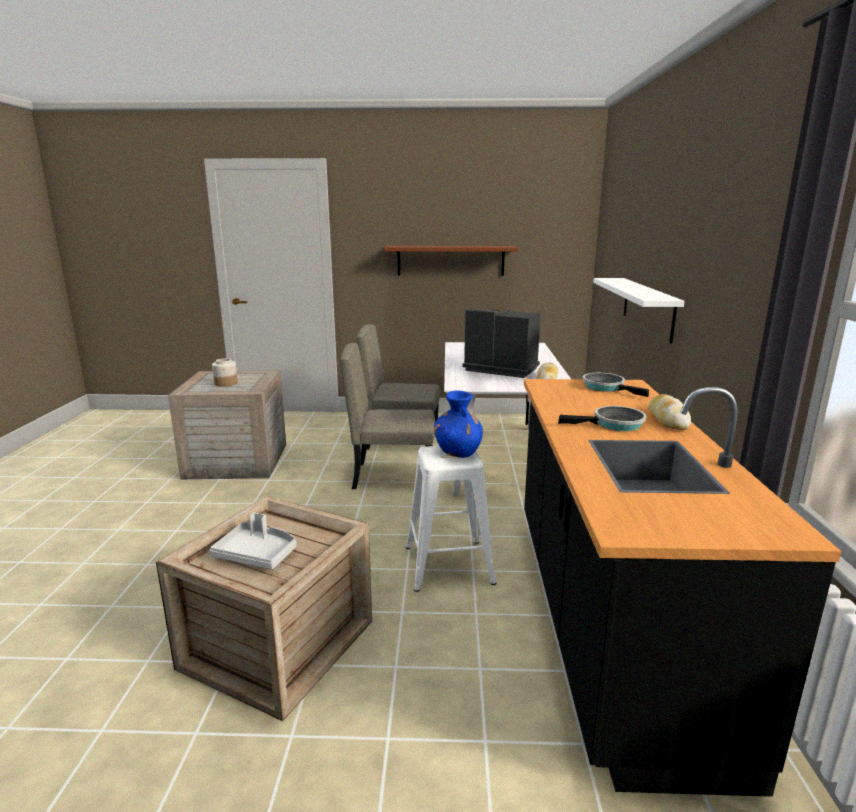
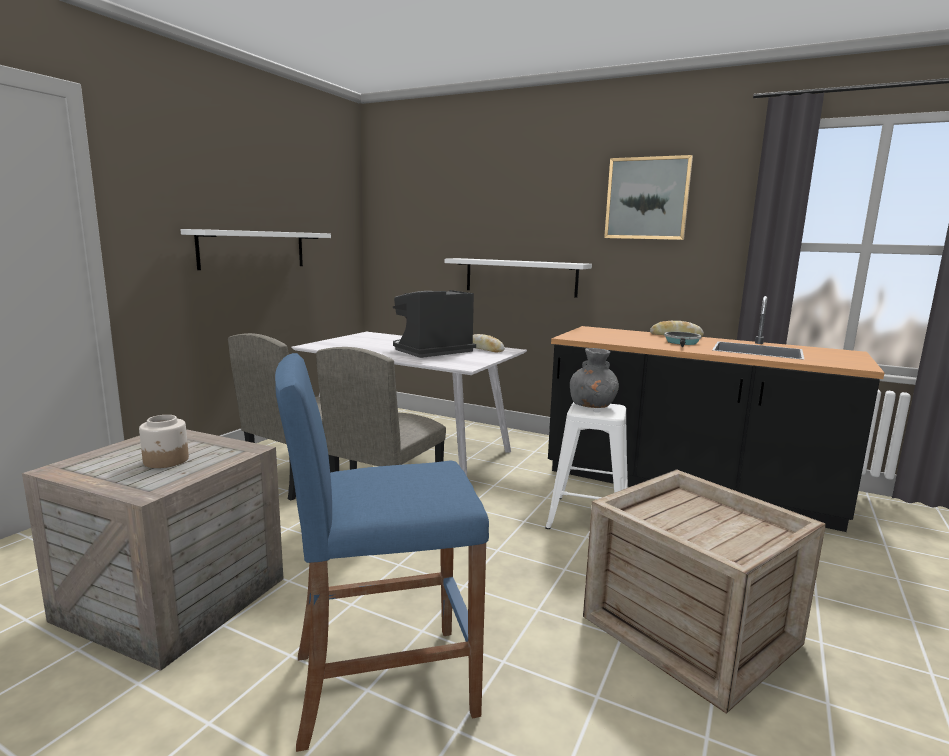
camera: 65 degrees left, 5 degrees down
grey tray [209,513,297,569] -> none
brown shelf [384,246,519,276] -> white shelf [180,229,331,270]
blue vase [434,390,483,458] -> grey vase [570,348,619,408]
frying pan [583,373,649,397] -> none
none -> blue stool [275,353,489,752]
none -> picture [604,155,693,240]

